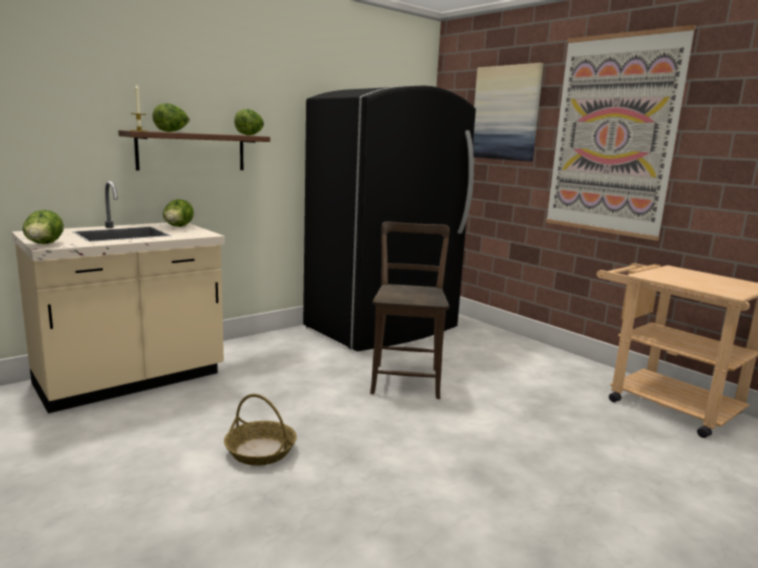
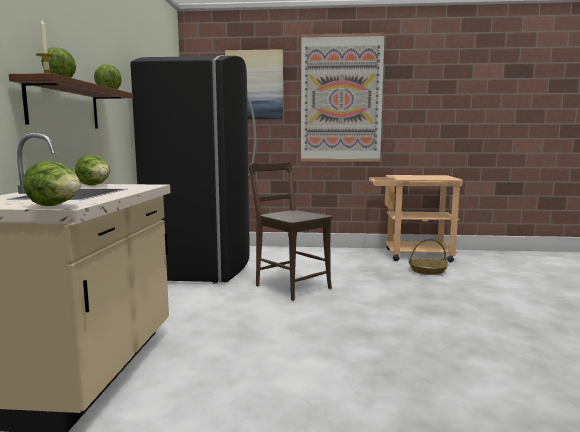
camera: 45 degrees left, 5 degrees down
basket [224,394,297,466] -> basket moved to [409,239,448,275]

